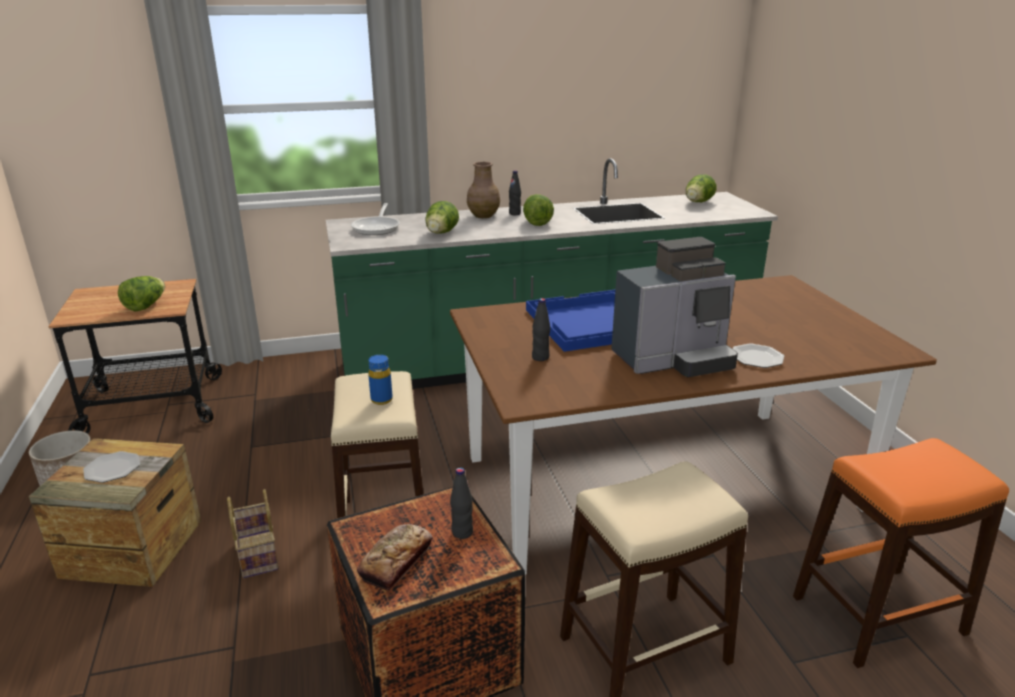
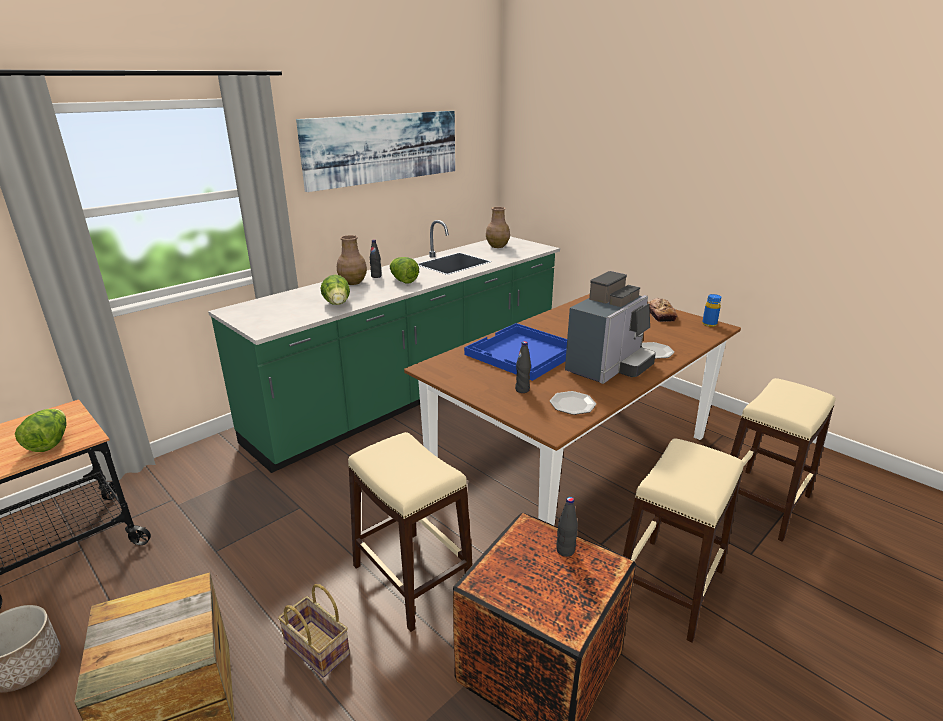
camera: 30 degrees left, 0 degrees up
plate [83,451,140,483] -> plate moved to [550,391,596,415]
frying pan [351,203,400,235] -> none
bread [357,524,432,591] -> bread moved to [647,298,677,322]
blue bottle [368,355,393,405] -> blue bottle moved to [702,294,721,327]
lettuce [686,174,716,202] -> brown vase [486,207,510,248]
orange stool [793,438,1009,668] -> beige stool [730,378,836,542]
none -> picture [296,111,455,192]

